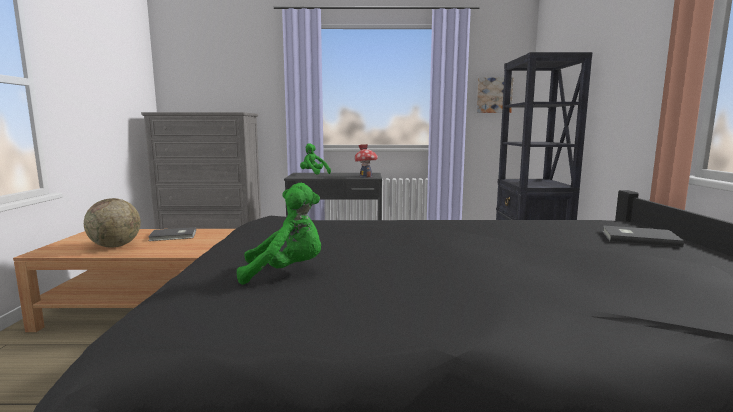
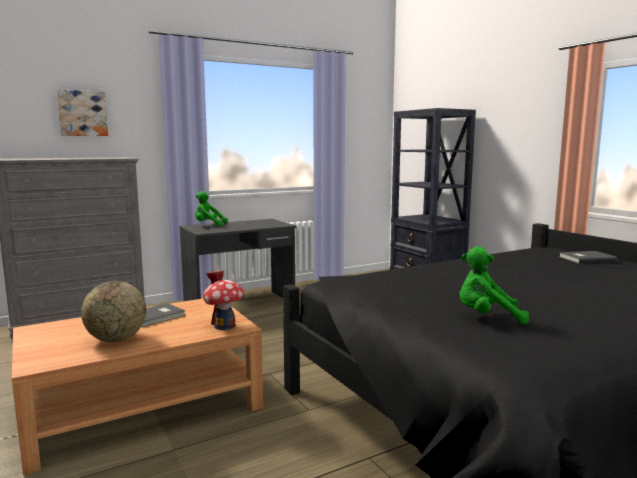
camera: 30 degrees left, 0 degrees up
green plush toy [237,183,321,285] -> green plush toy turned 135 degrees counterclockwise [459,247,529,324]
toy house [354,144,378,178] -> toy house moved to [203,270,244,330]
picture [477,77,513,113] -> picture moved to [56,89,108,136]

